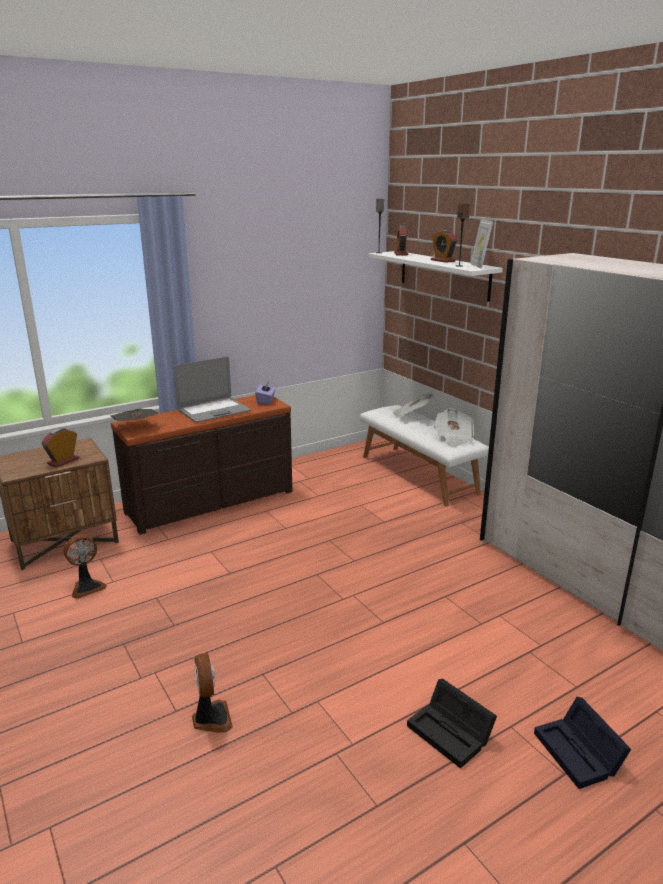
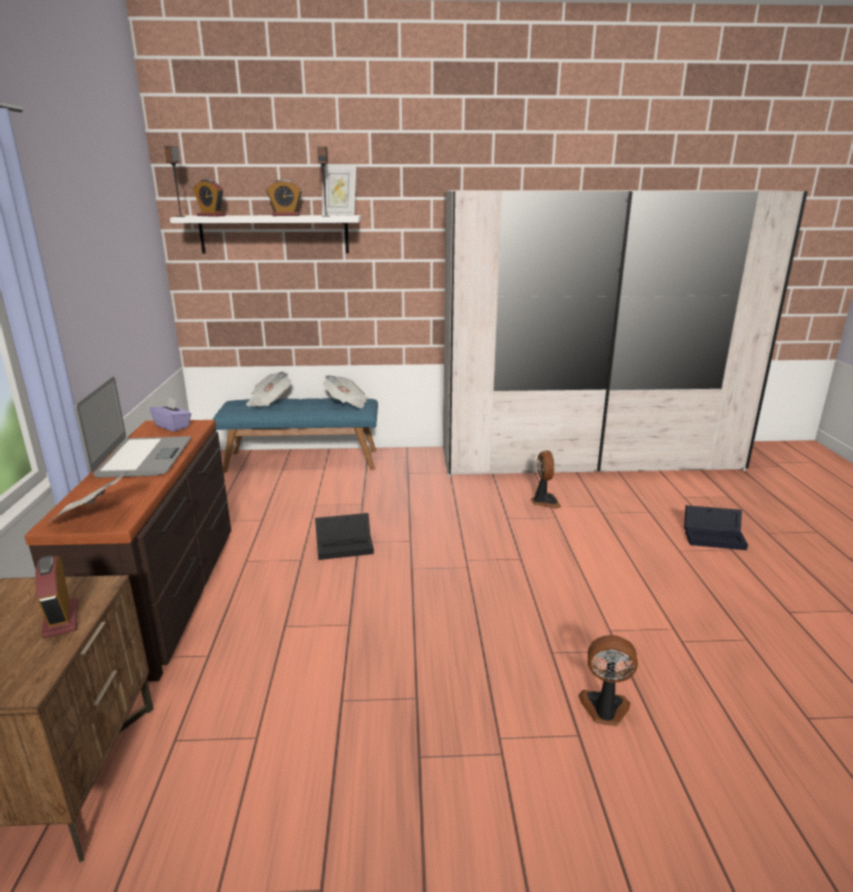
camera: 60 degrees left, 0 degrees up
fan [64,534,107,599] -> fan moved to [531,450,561,509]
white bench [360,405,489,506] -> blue bench [212,398,378,473]
black storage box [407,679,497,769] -> black storage box moved to [315,513,374,560]

